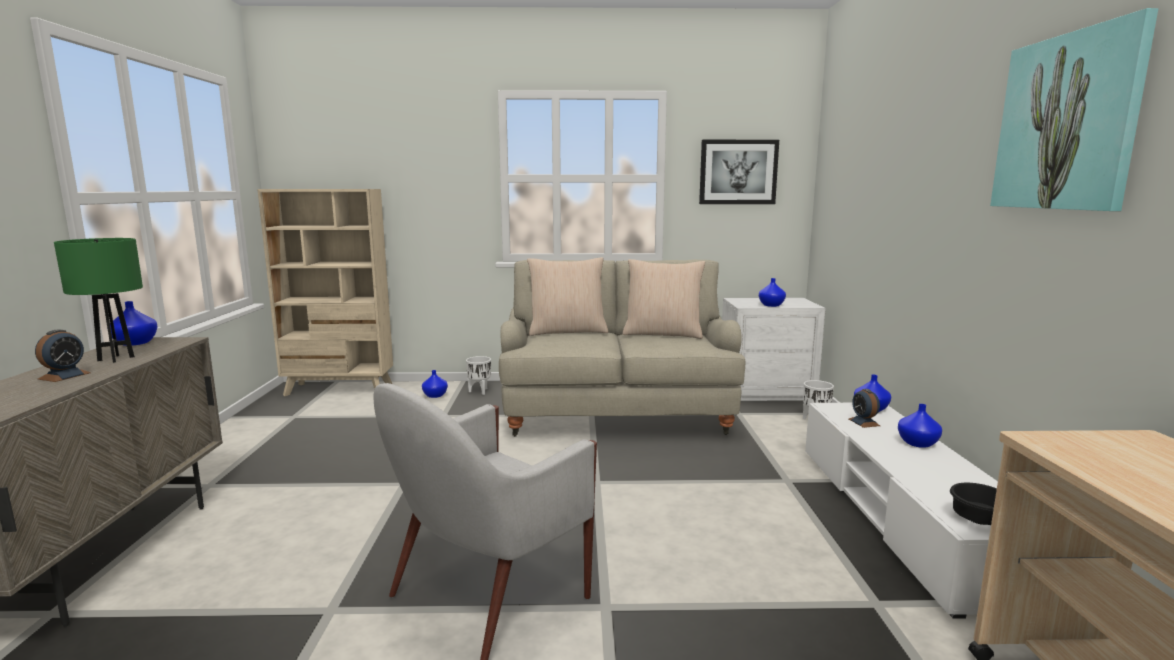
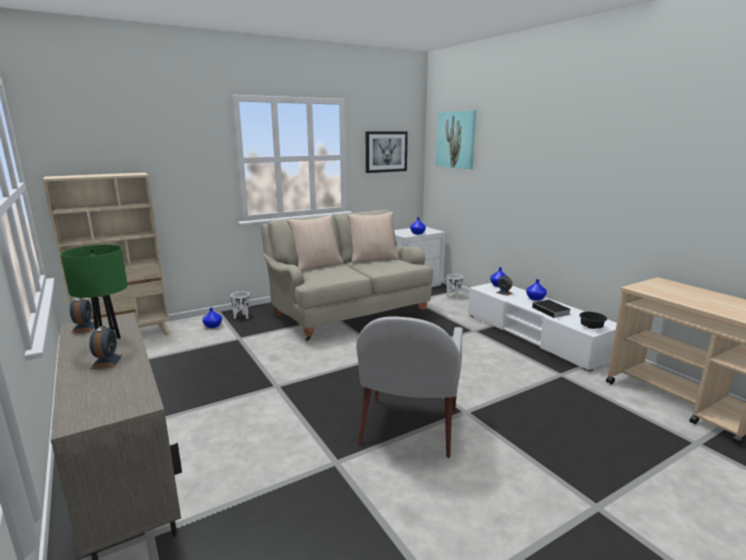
camera: 30 degrees left, 5 degrees up
blue vase [107,301,158,346] -> alarm clock [70,298,94,334]
picture [990,8,1159,211] -> picture moved to [436,110,476,169]
none -> book [532,300,571,319]

